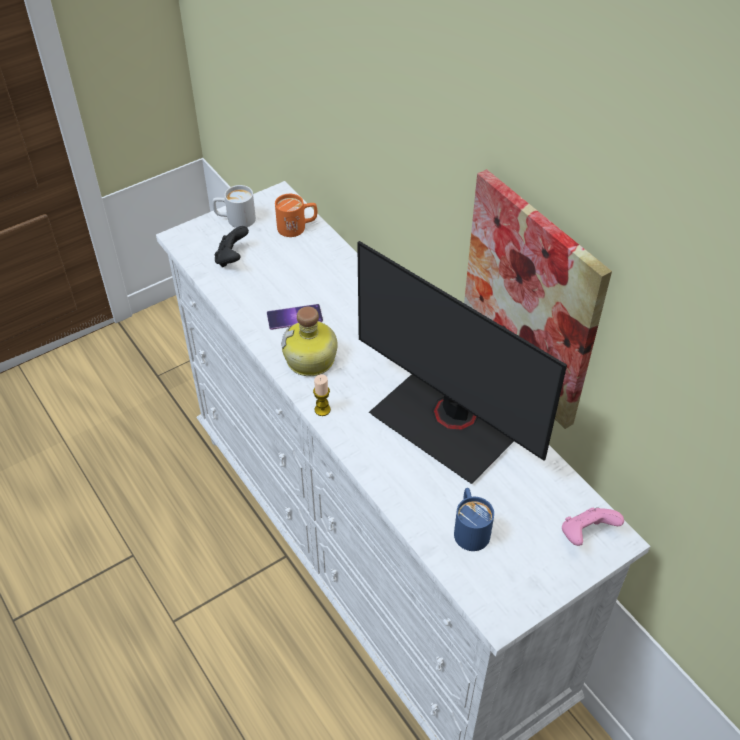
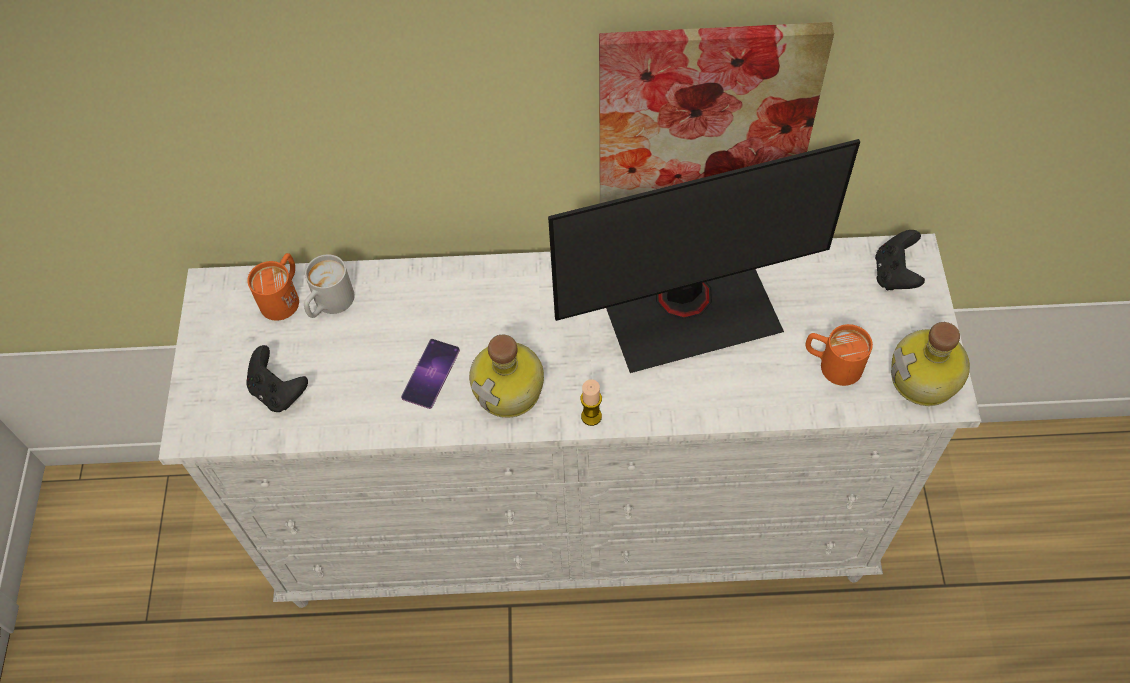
camera: 55 degrees left, 10 degrees up
white mug [212,185,256,228] -> white mug moved to [304,254,355,318]
blue mug [454,488,494,551] -> orange mug [806,324,873,386]
pink game controller [562,508,624,546] -> black game controller [875,230,925,290]
none -> bottle [891,322,970,406]

